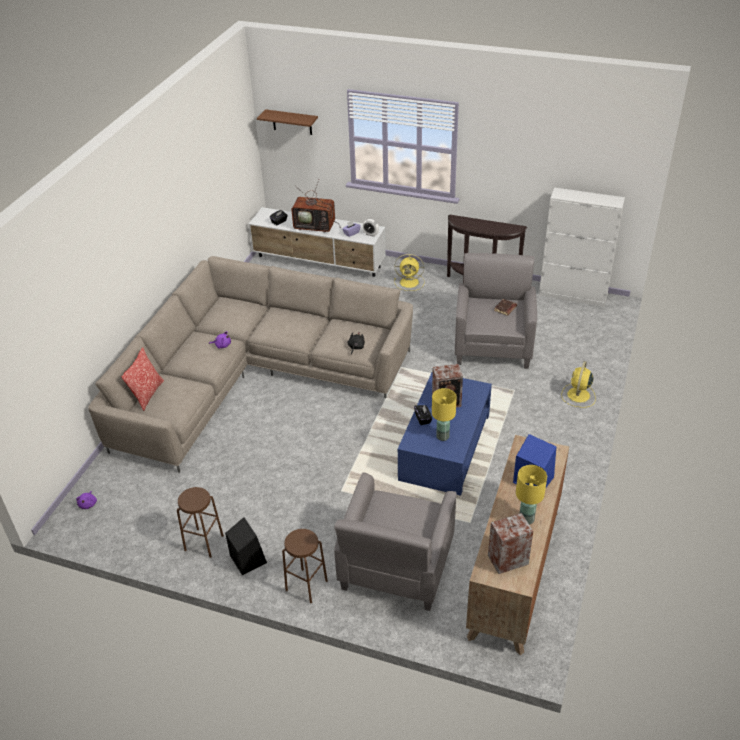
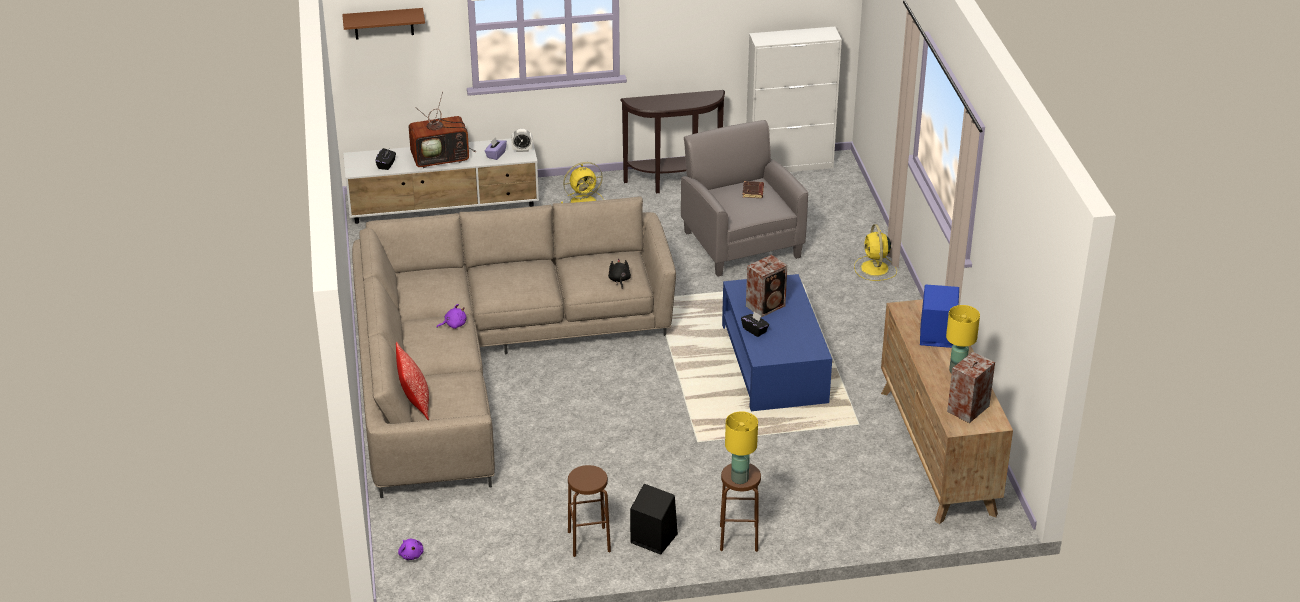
camera: 30 degrees left, 5 degrees down
grey armchair [334,472,457,611] -> none
yellow table lamp [432,388,457,441] -> yellow table lamp moved to [725,411,758,484]

